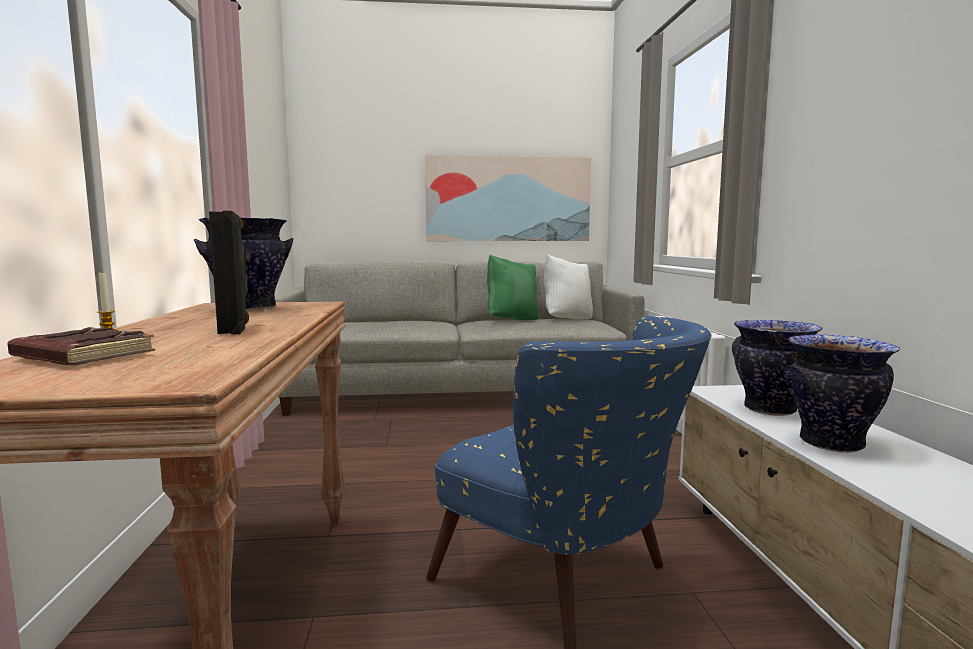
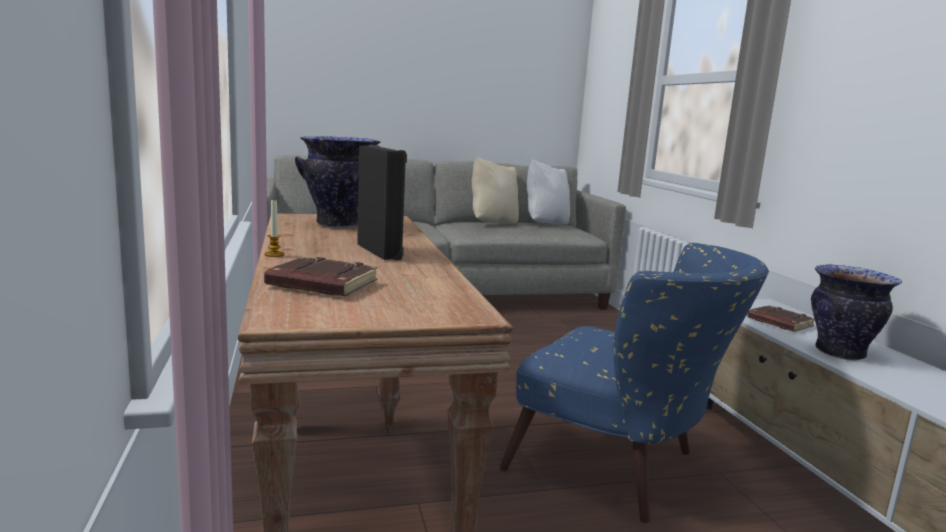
camera: 10 degrees left, 5 degrees up
picture [425,155,591,241] -> none
green pillow [487,255,539,320] -> beige pillow [472,157,519,224]
vase [732,320,822,416] -> brown book [747,305,815,332]

